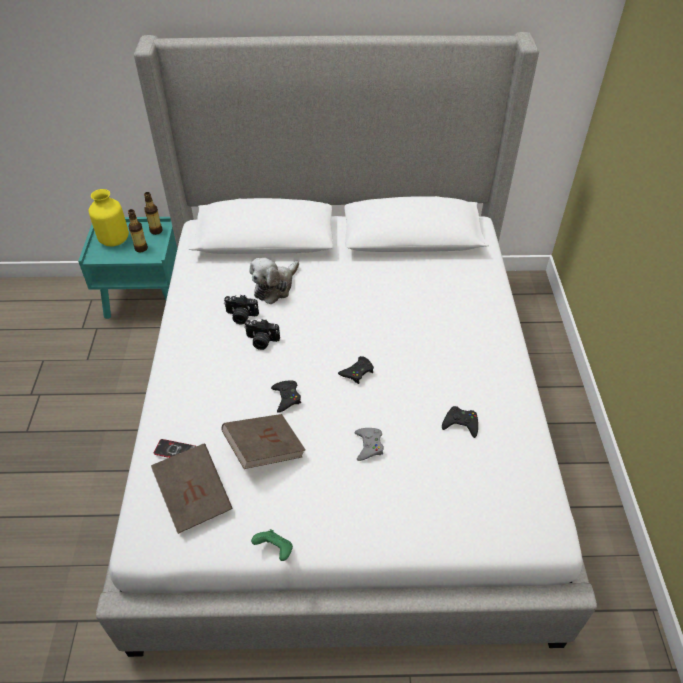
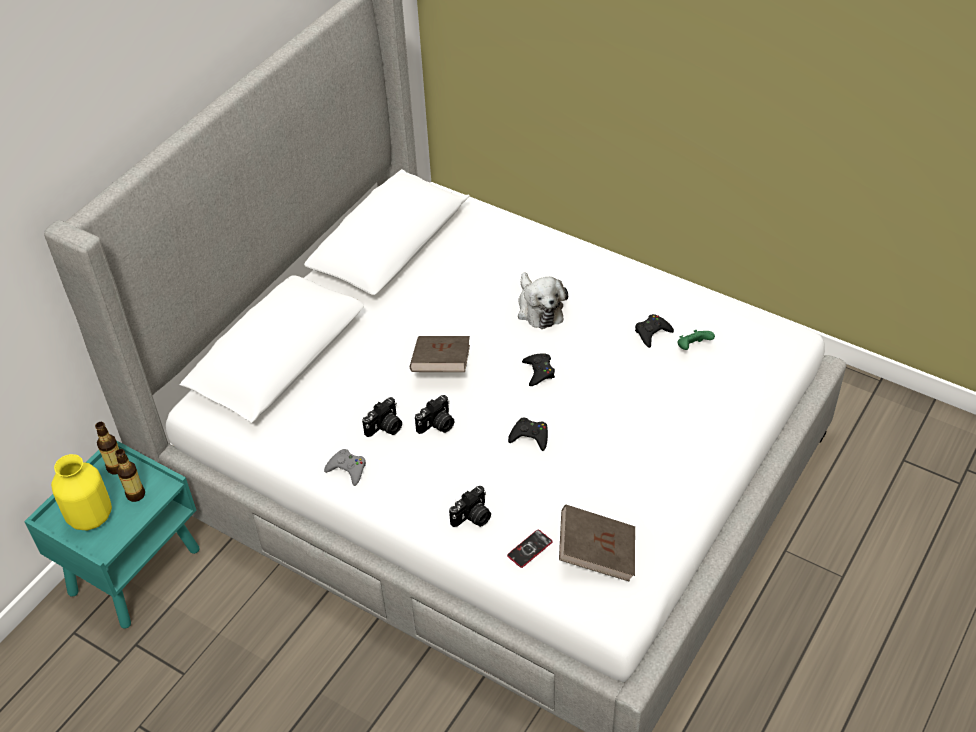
camera: 55 degrees left, 0 degrees up
brown book [221,414,305,469] -> brown book moved to [410,336,470,372]
plush toy [249,258,299,304] -> plush toy moved to [518,273,568,329]
green game controller [251,529,293,561] -> green game controller moved to [677,330,715,350]
grey game controller [355,428,384,461] -> grey game controller moved to [324,449,366,486]
none -> camera [449,486,491,527]

